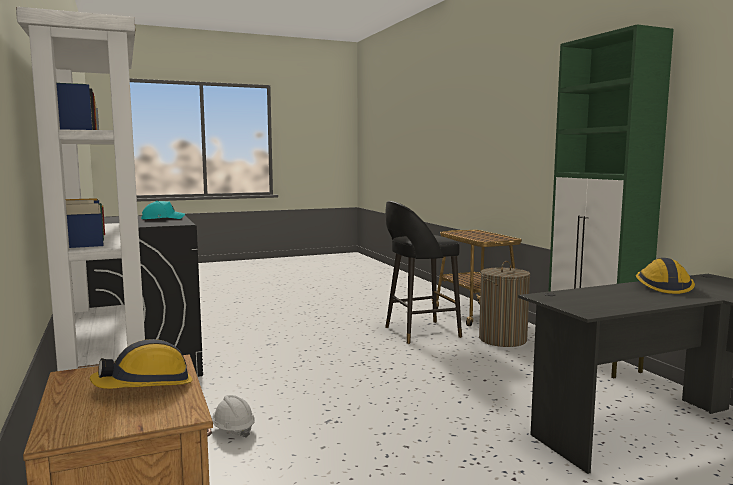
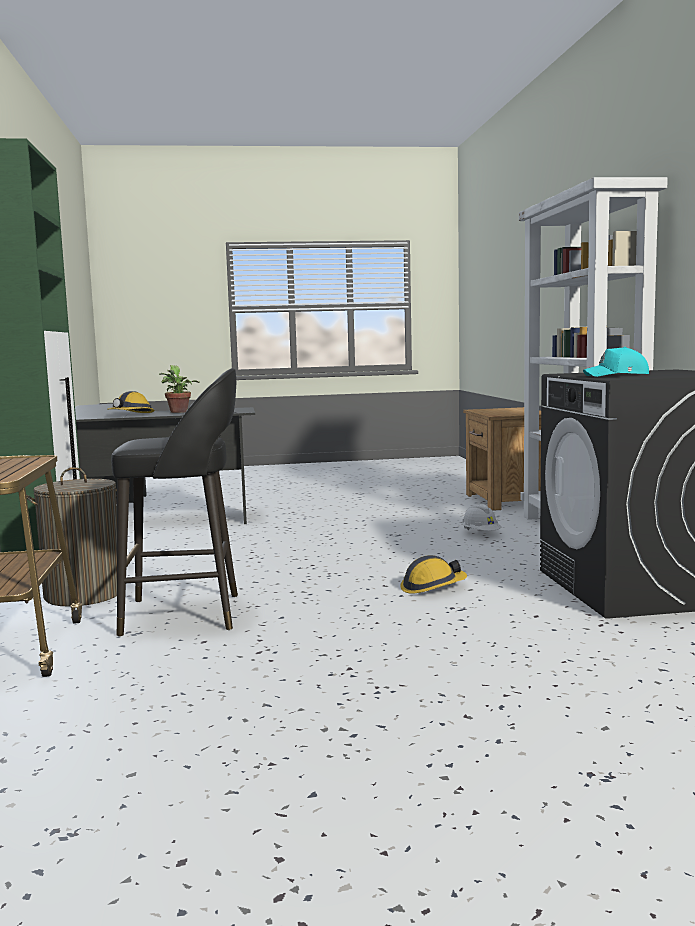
camera: 165 degrees left, 0 degrees up
hard hat [90,339,193,389] -> hard hat moved to [400,555,467,594]
none -> potted plant [159,365,200,413]

